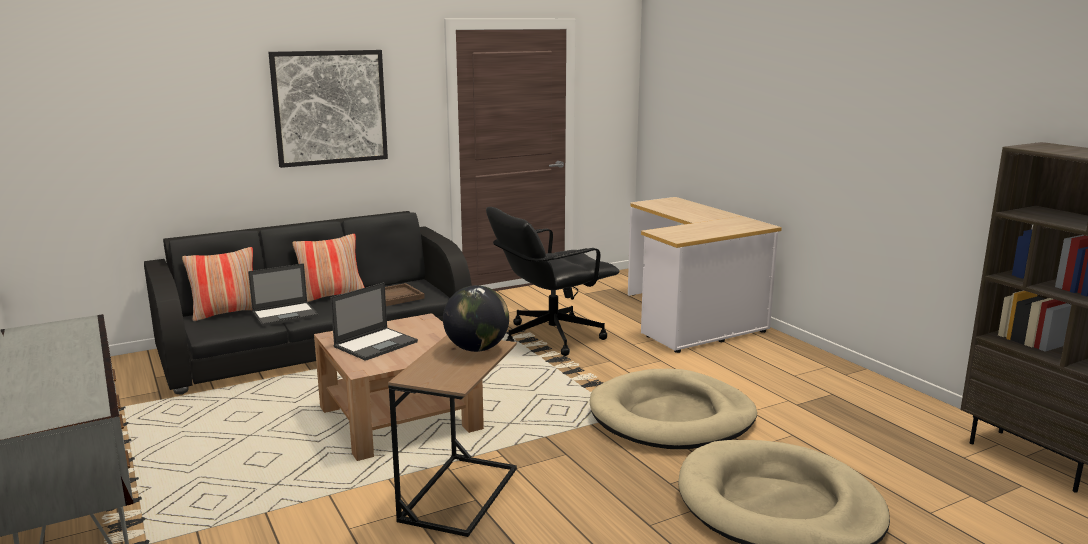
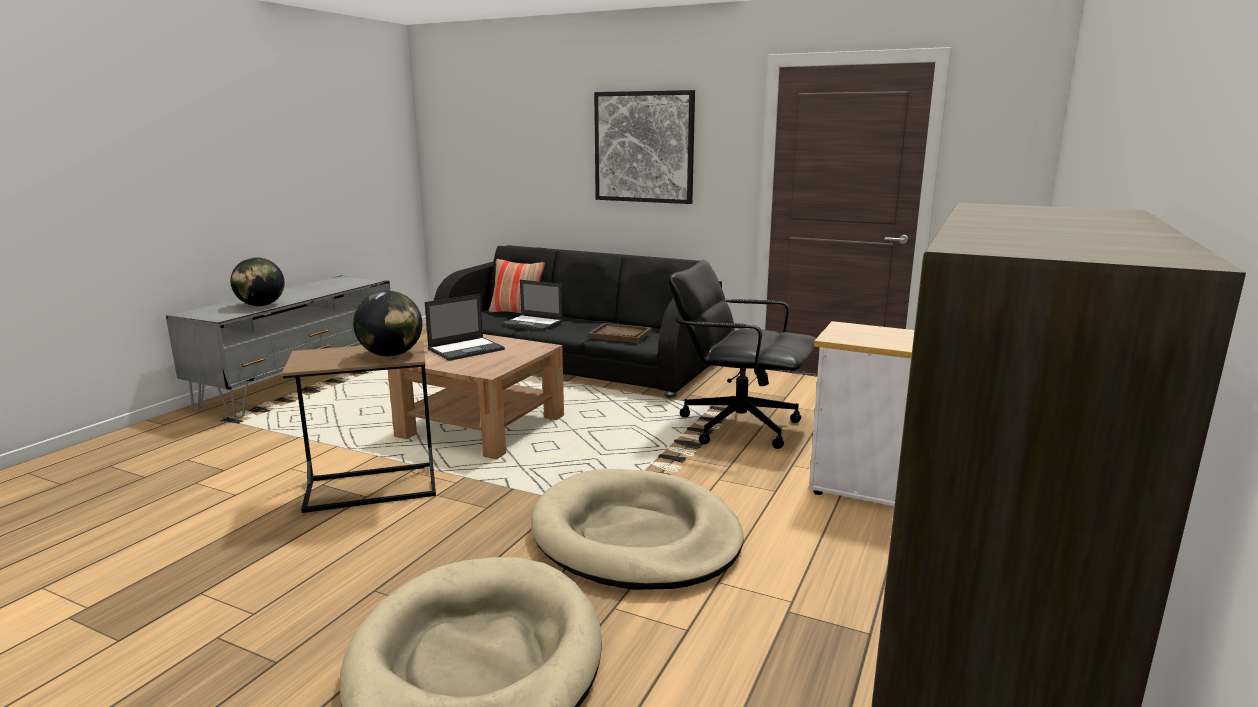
camera: 55 degrees right, 0 degrees up
pillow [293,234,365,302] -> none
laptop [330,282,418,361] -> laptop turned 45 degrees counterclockwise [425,294,505,361]
none -> globe [231,258,285,306]

